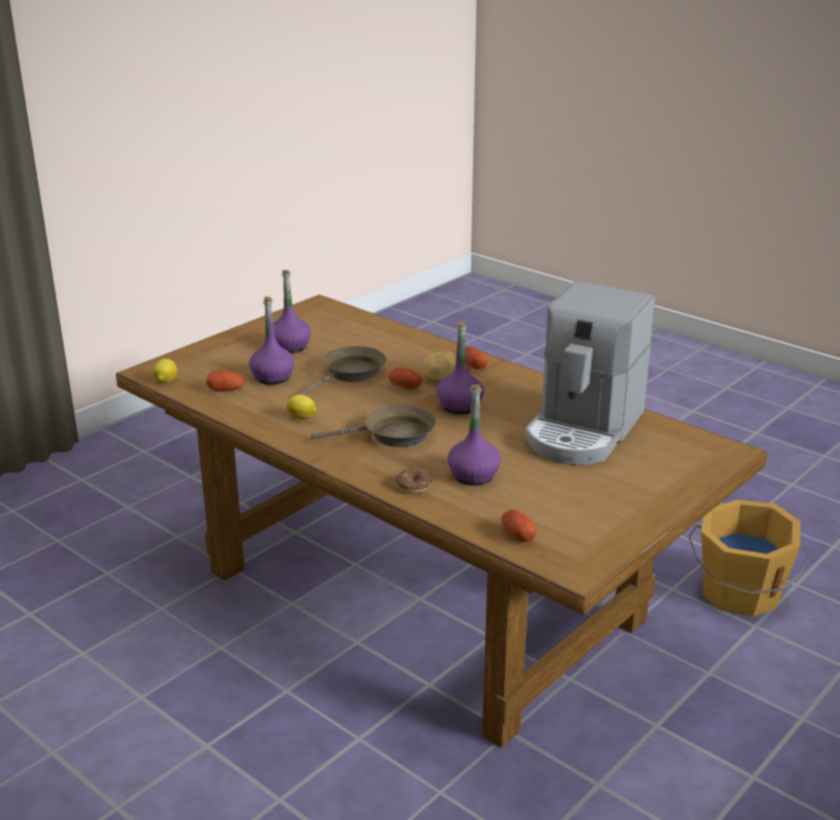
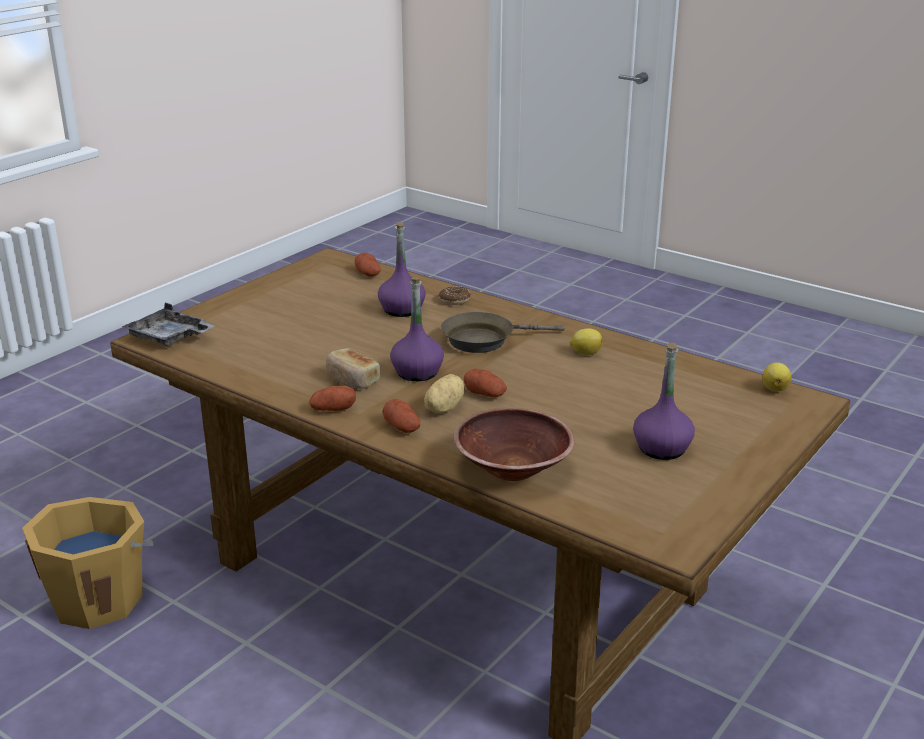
camera: 175 degrees right, 0 degrees up
potato [206,370,245,392] -> potato moved to [309,386,356,411]
purple bottle [249,296,295,385] -> none
brown frying pan [297,346,386,395] -> none
coffee machine [525,281,655,465] -> none
none -> grey tray [122,303,214,347]
none -> bread [326,348,380,389]
none -> brown bowl [454,408,574,481]

